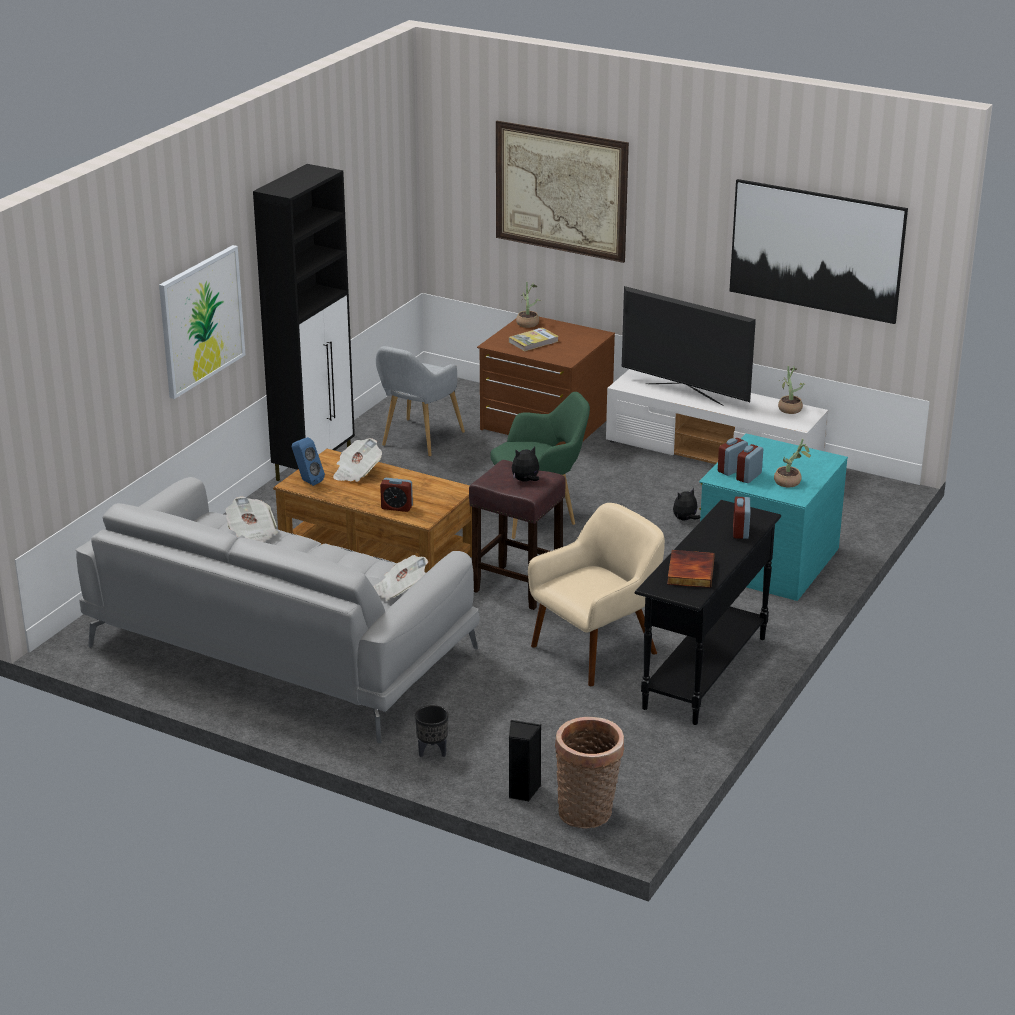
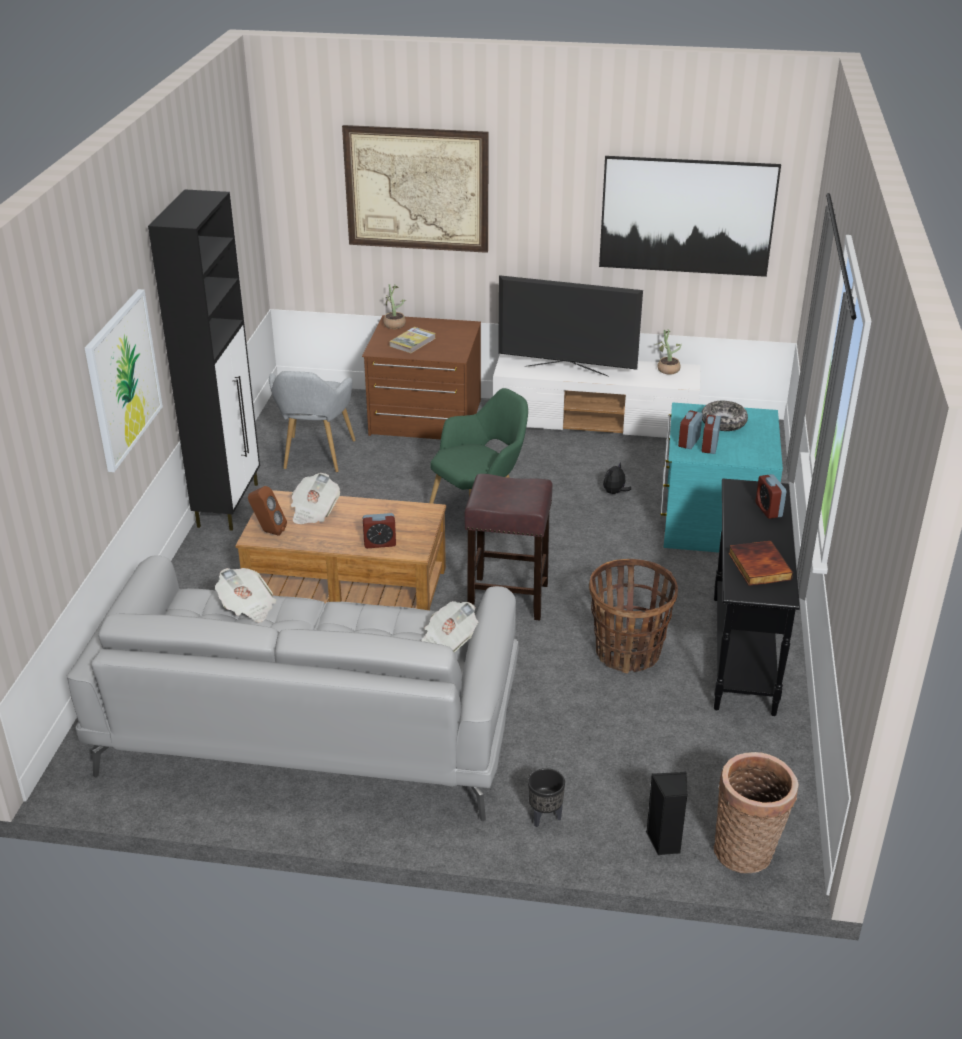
camera: 20 degrees left, 5 degrees up
blue speaker [292,437,325,486] -> brown speaker [248,486,287,536]
plush toy [512,447,539,482] -> none
beige armchair [528,503,665,687] -> basket [589,559,678,674]
potted plant [774,439,811,487] -> none
none -> bowl [701,401,748,431]

